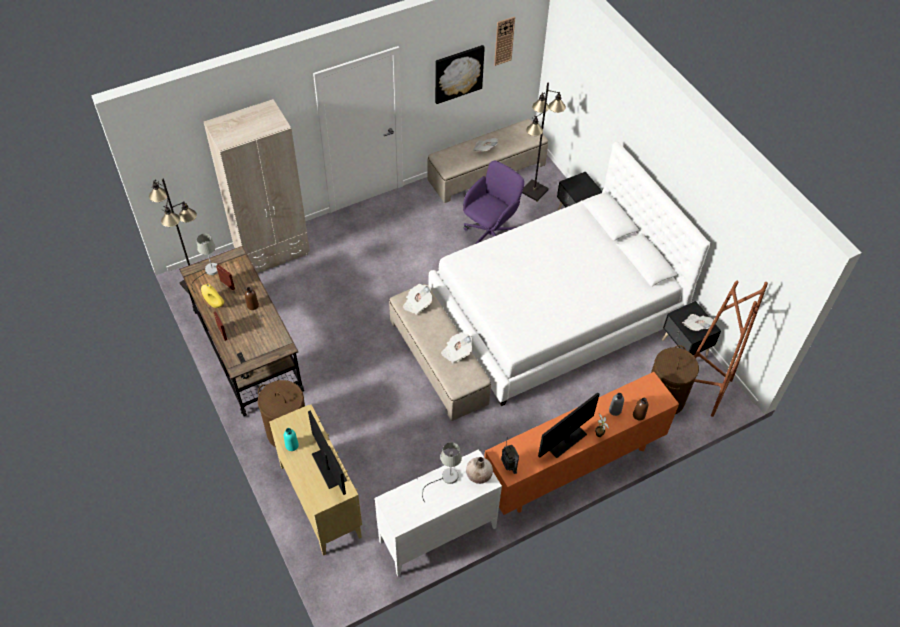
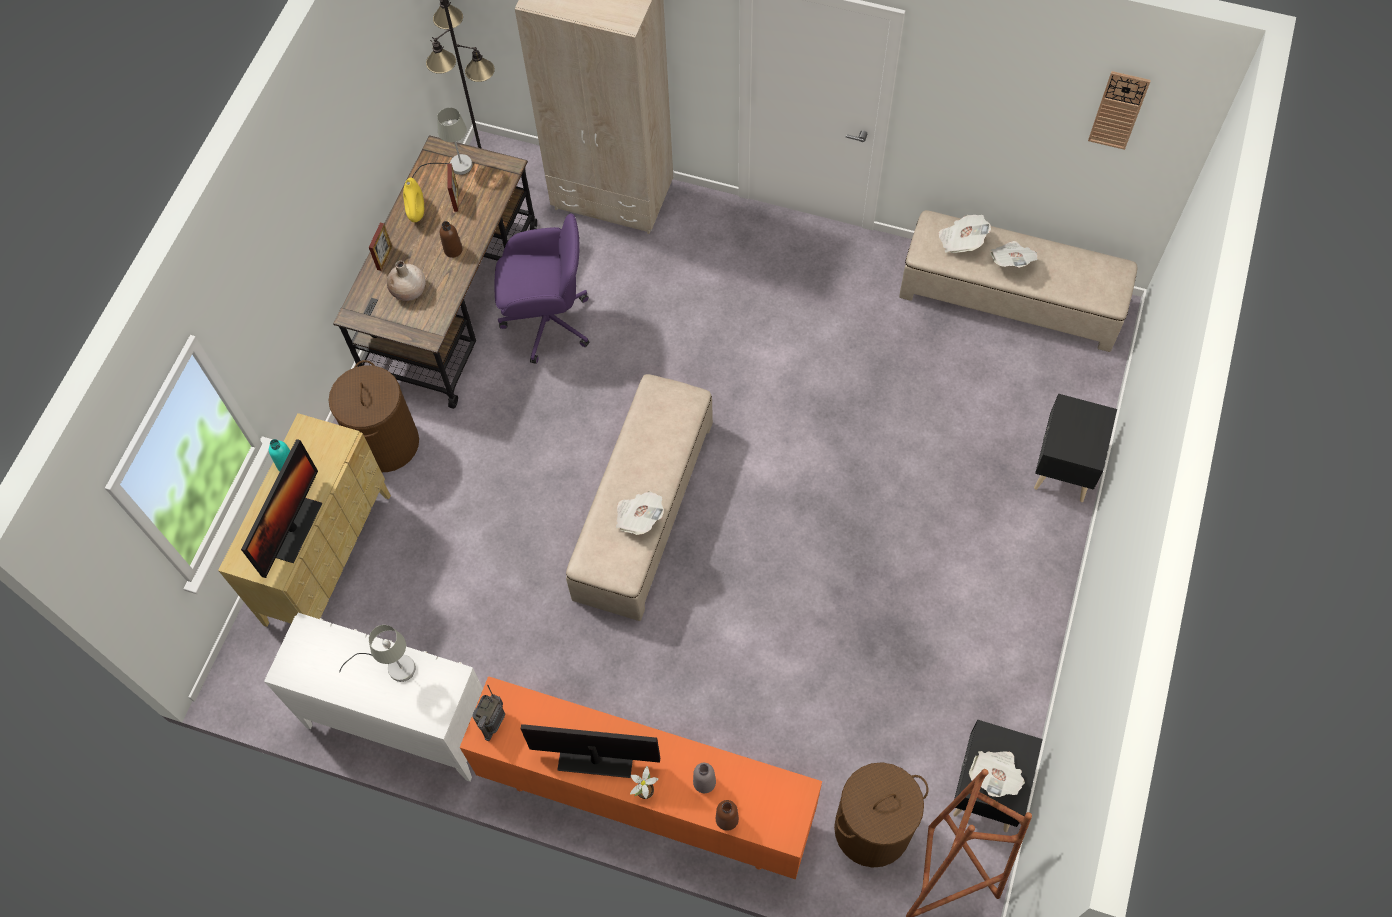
camera: 50 degrees right, 10 degrees up
newspaper [403,284,433,315] -> newspaper moved to [938,215,991,253]
white bed [428,142,710,406] -> none
picture [435,45,485,104] -> none
purple office chair [463,161,524,244] -> purple office chair moved to [495,213,590,364]
beige vase [466,457,493,484] -> beige vase moved to [387,261,426,301]
black floor lamp [522,83,566,201] -> none

